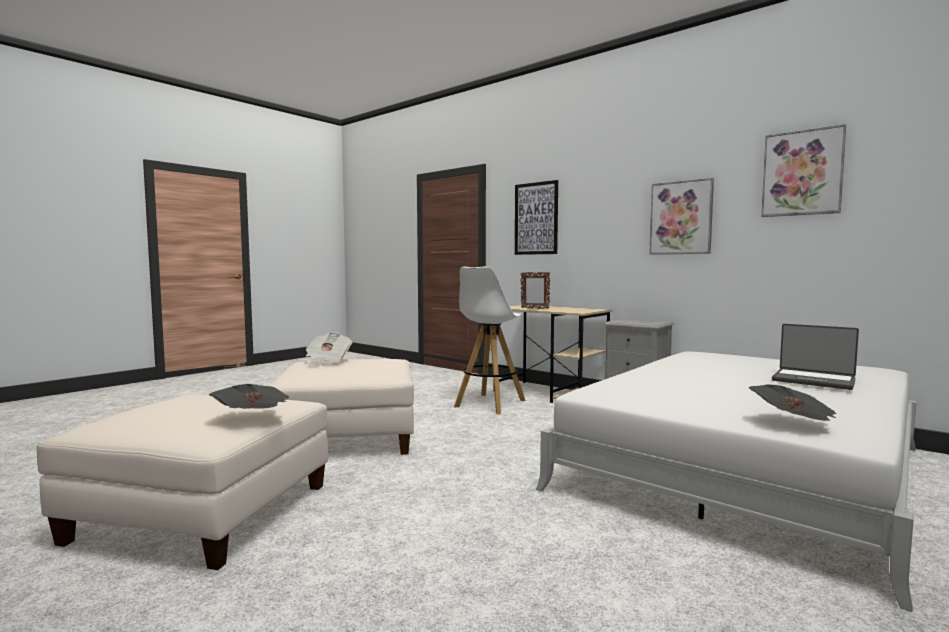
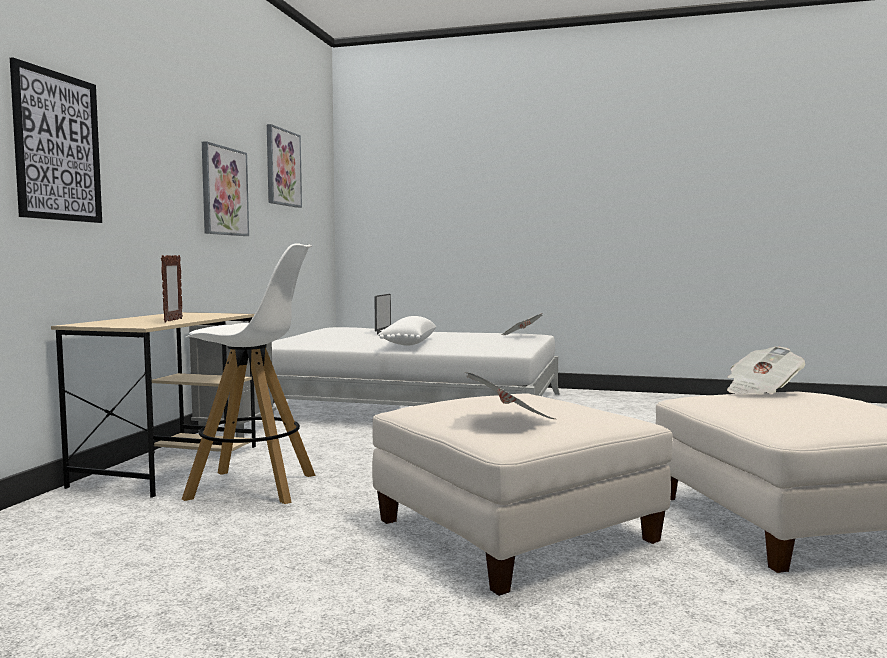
camera: 115 degrees left, 0 degrees up
none -> white pillow [378,316,436,346]

